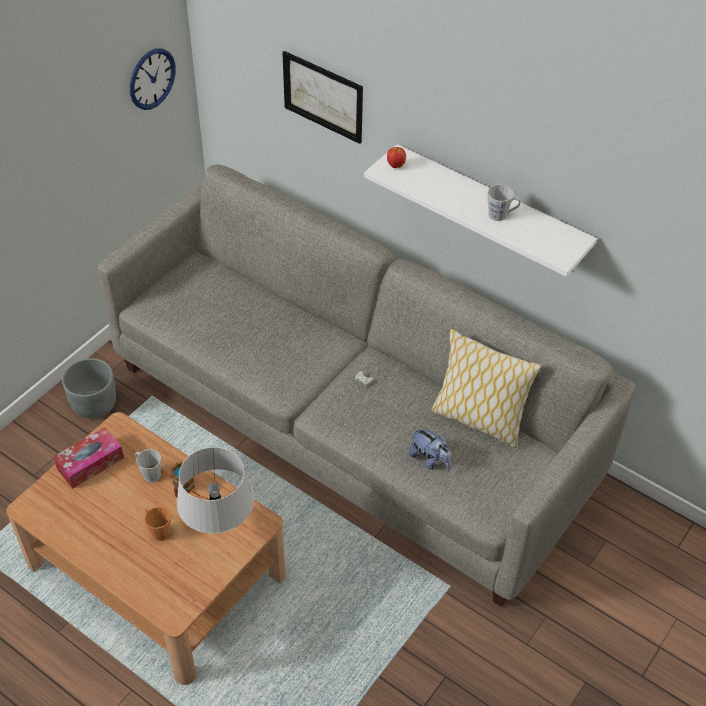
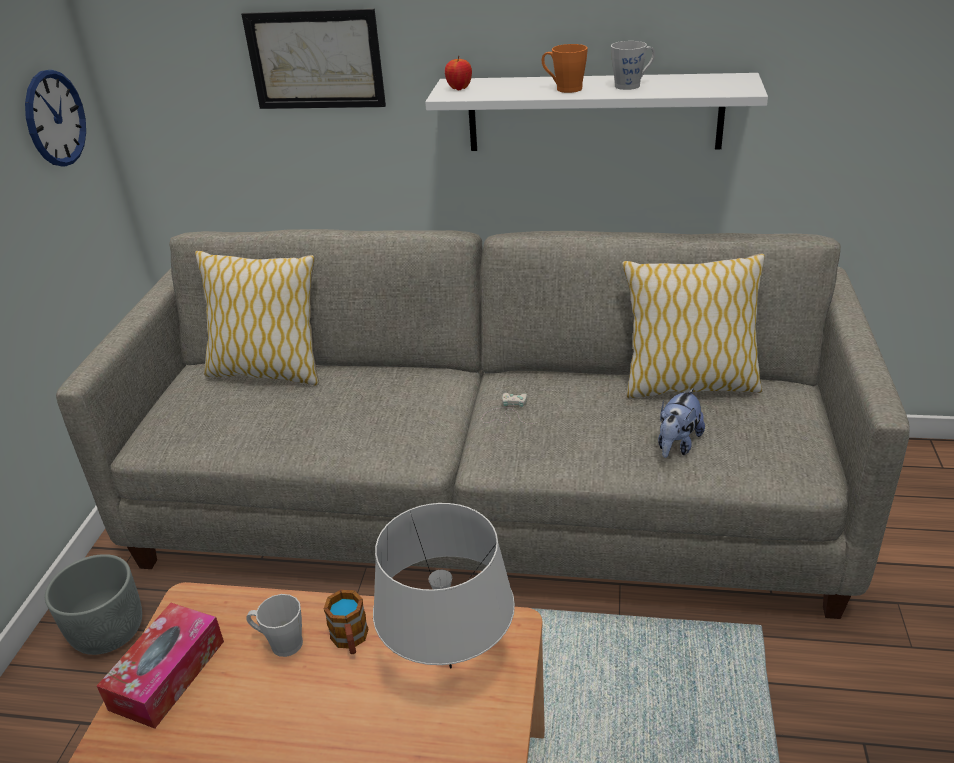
camera: 25 degrees left, 15 degrees down
orange mug [144,507,171,541] -> orange mug moved to [542,44,588,93]
plush toy [409,427,451,470] -> plush toy turned 105 degrees clockwise [658,388,705,458]
none -> pillow [195,251,319,386]

